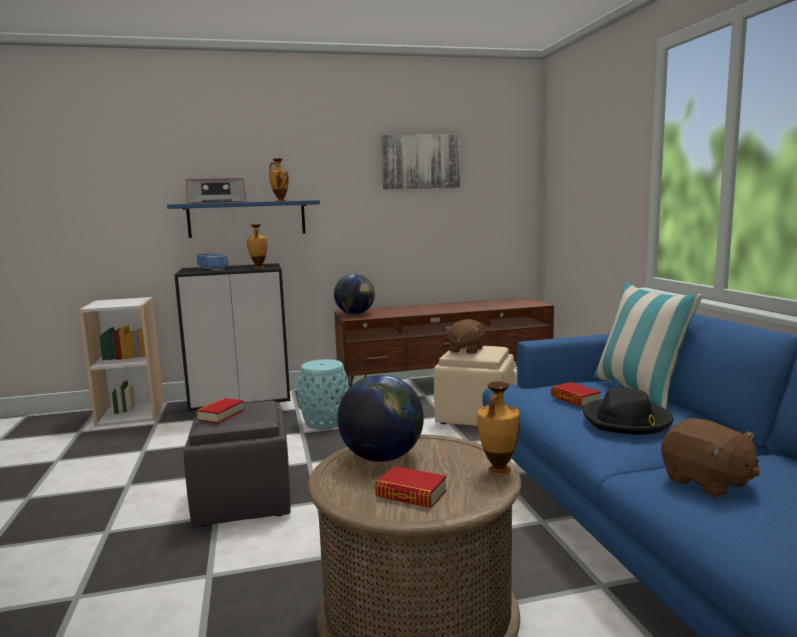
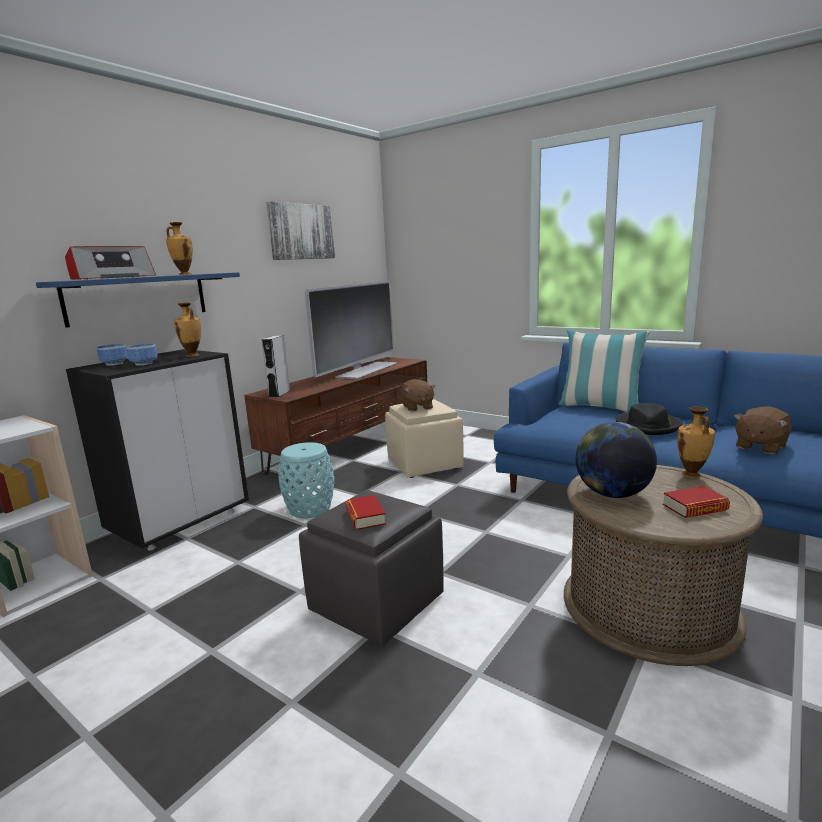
camera: 40 degrees left, 5 degrees up
globe [334,274,375,314] -> grey speaker [262,335,290,397]
book [551,382,601,407] -> none
brown plush toy [661,418,760,498] -> brown plush toy turned 120 degrees clockwise [734,407,792,454]
none -> television [305,281,397,379]

